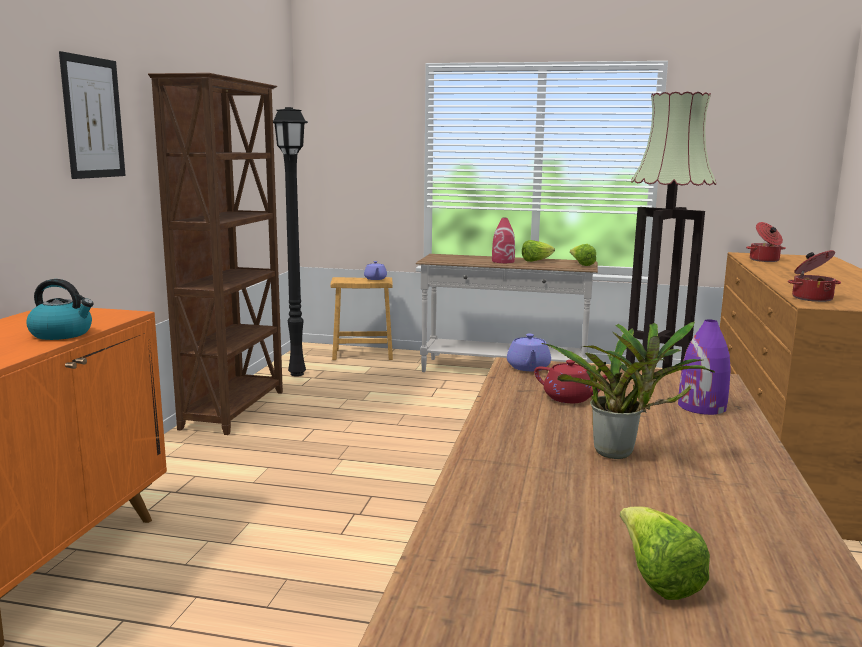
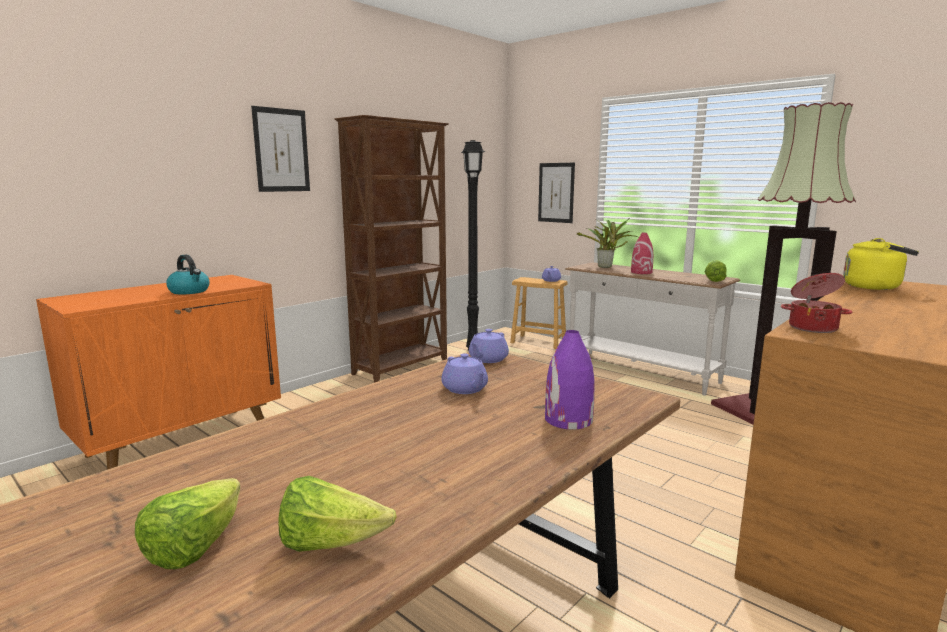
camera: 30 degrees right, 0 degrees up
lettuce [522,240,555,262] -> lettuce moved to [279,476,397,552]
red teapot [534,360,607,403] -> purple teapot [441,353,488,394]
potted plant [542,322,715,459] -> potted plant moved to [577,219,639,268]
cooking pot [746,222,786,262] -> yellow kettle [843,238,919,290]
none -> picture [538,163,575,223]

